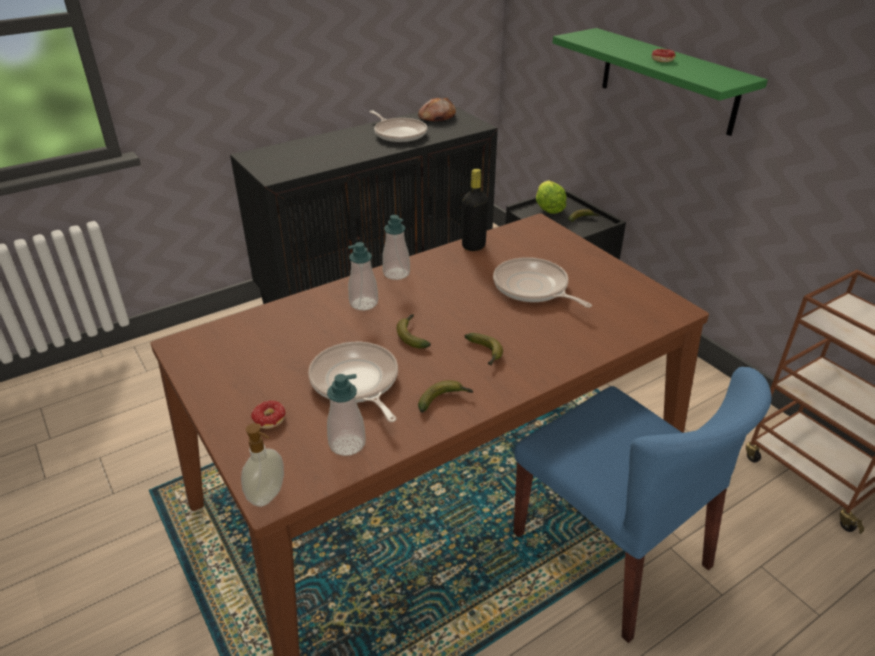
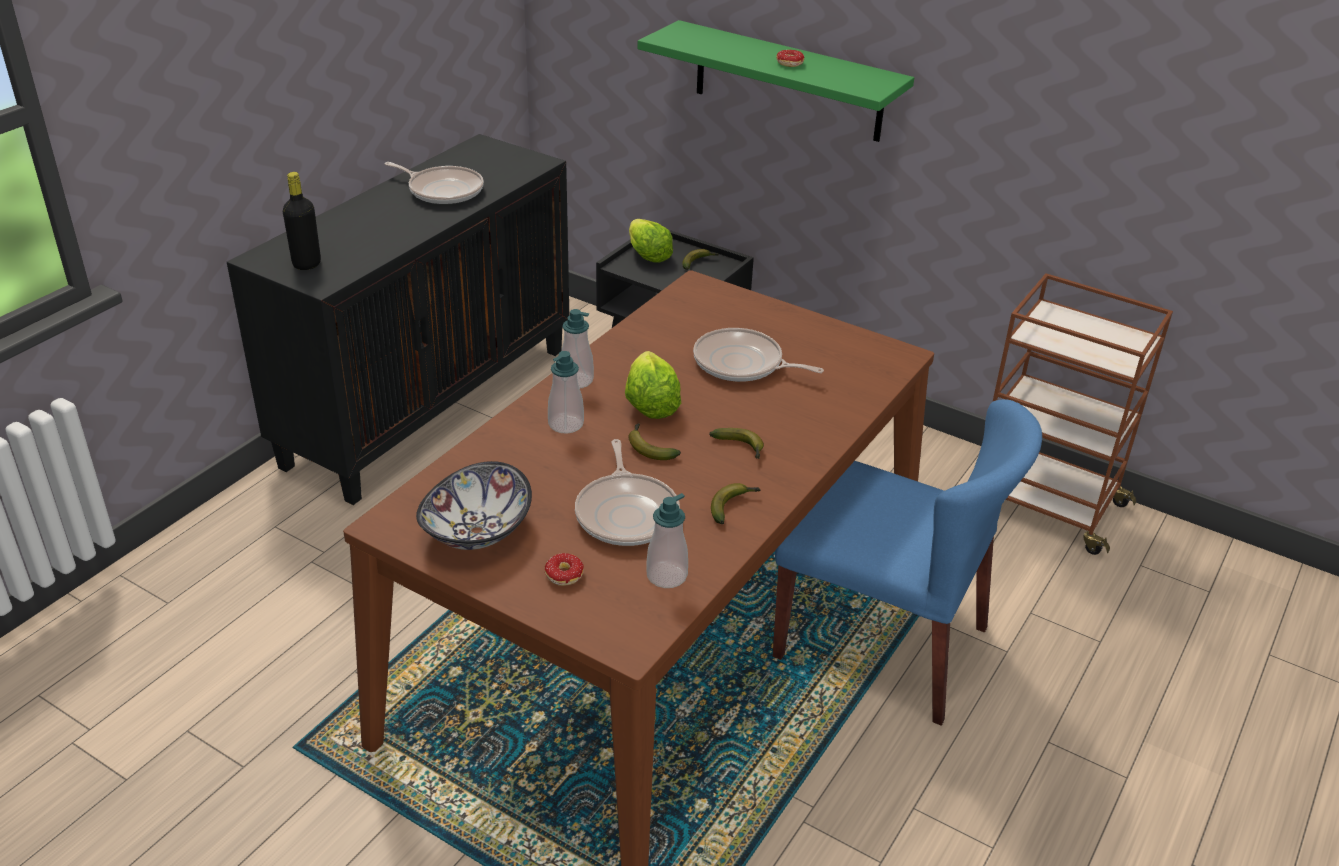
camera: 25 degrees left, 0 degrees up
soap dispenser [241,423,284,507] -> none
frying pan [308,342,398,422] -> frying pan turned 135 degrees counterclockwise [575,439,680,546]
bread [418,98,456,122] -> none
black bottle [462,169,488,251] -> black bottle moved to [283,172,321,270]
none -> bowl [416,461,532,550]
none -> lettuce [625,351,681,419]

